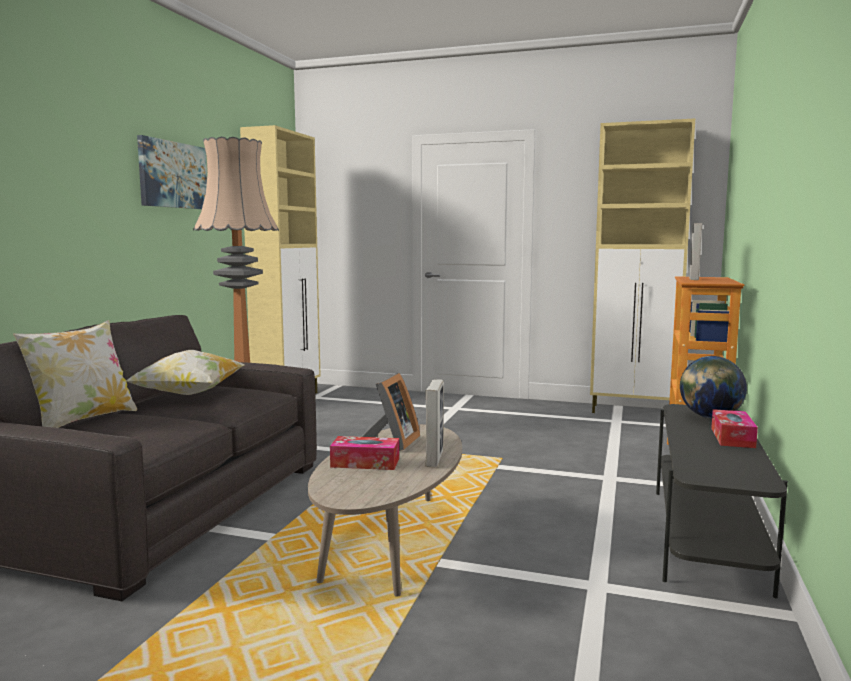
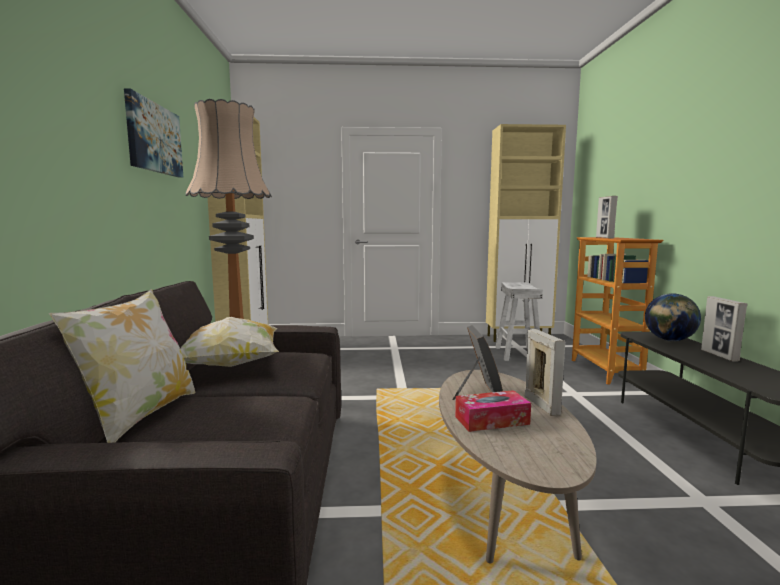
camera: 20 degrees left, 0 degrees up
tissue box [711,409,758,448] -> picture frame [701,296,747,361]
none -> white stool [495,282,543,361]

